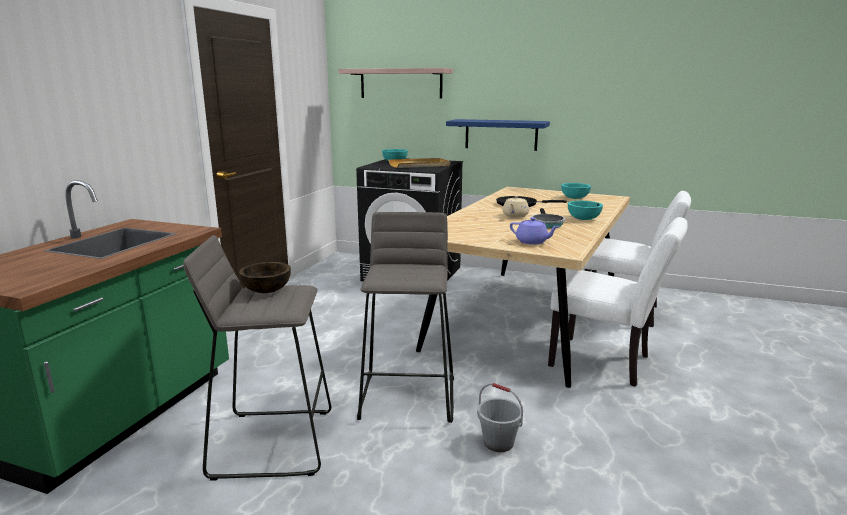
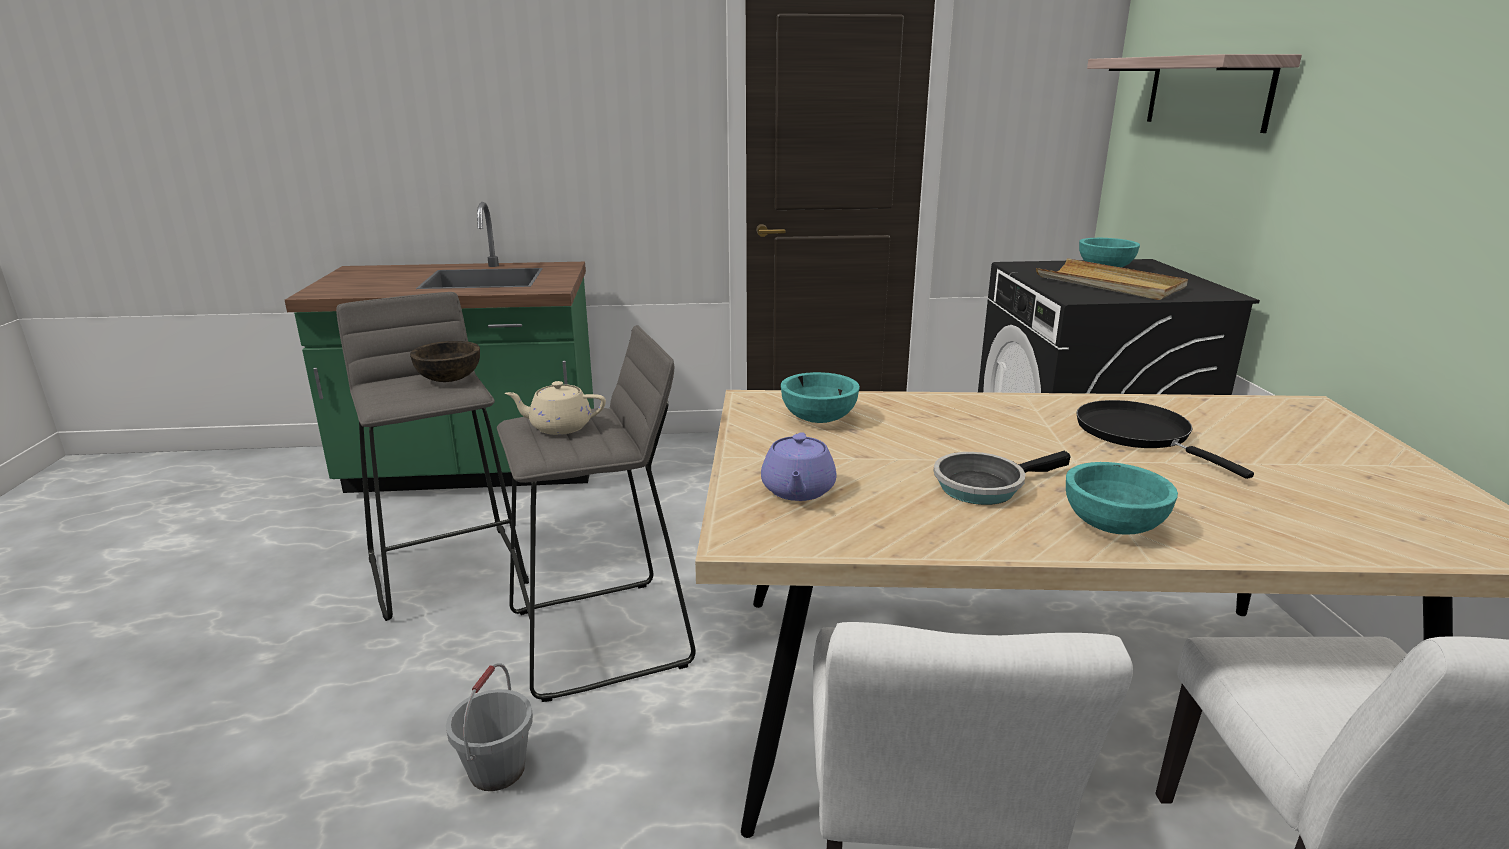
camera: 65 degrees right, 5 degrees up
blue shelf [446,119,550,151] -> none
beige teapot [502,195,529,218] -> beige teapot moved to [505,381,606,435]
turquoise bowl [561,183,591,199] -> turquoise bowl moved to [781,372,860,423]

